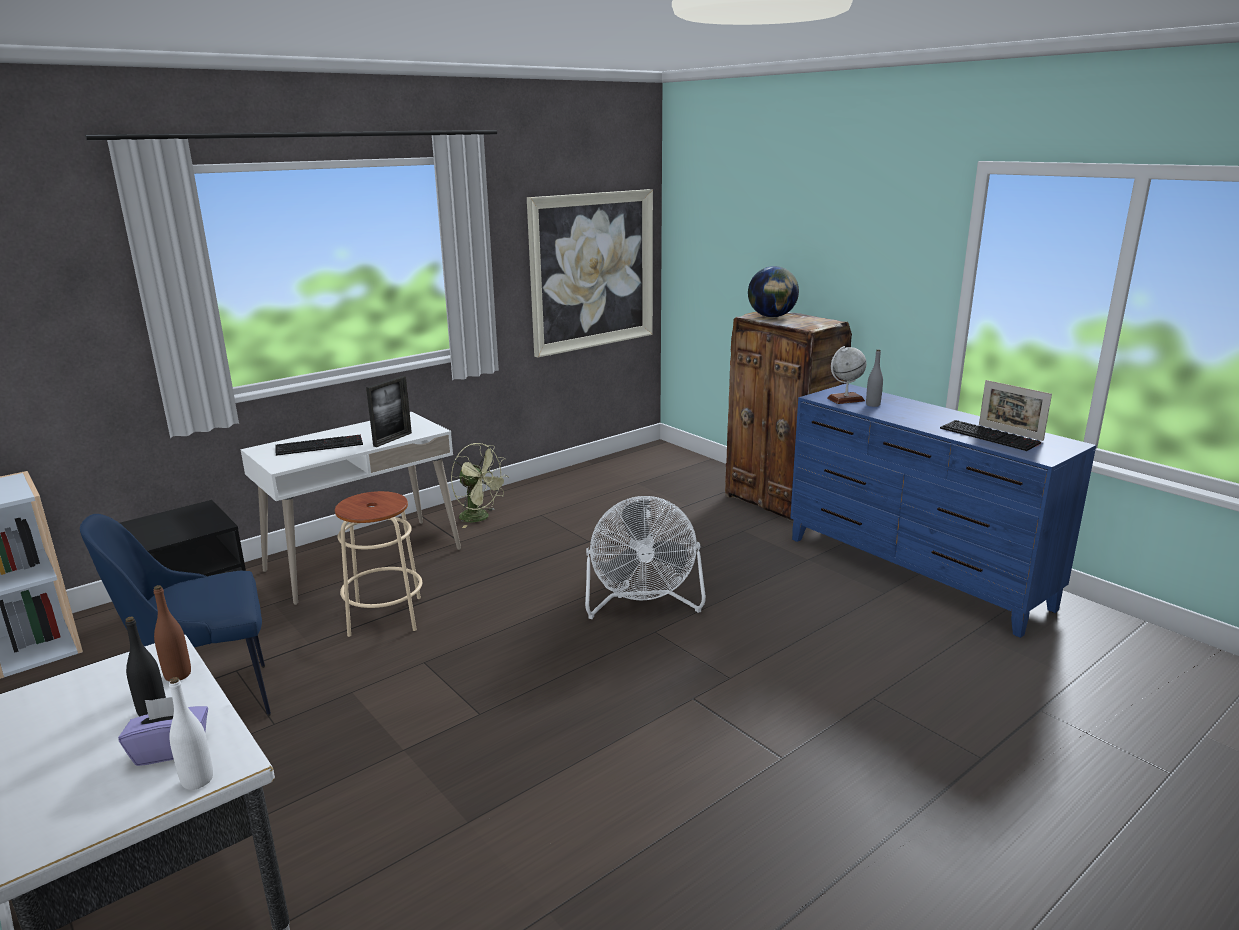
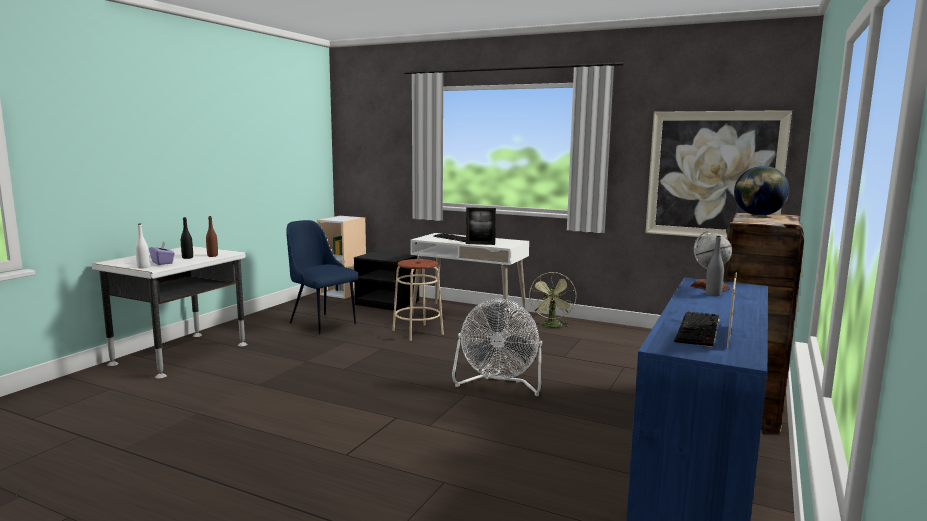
camera: 65 degrees right, 10 degrees down
white fan [585,496,706,619] -> white fan turned 45 degrees counterclockwise [452,299,542,396]

